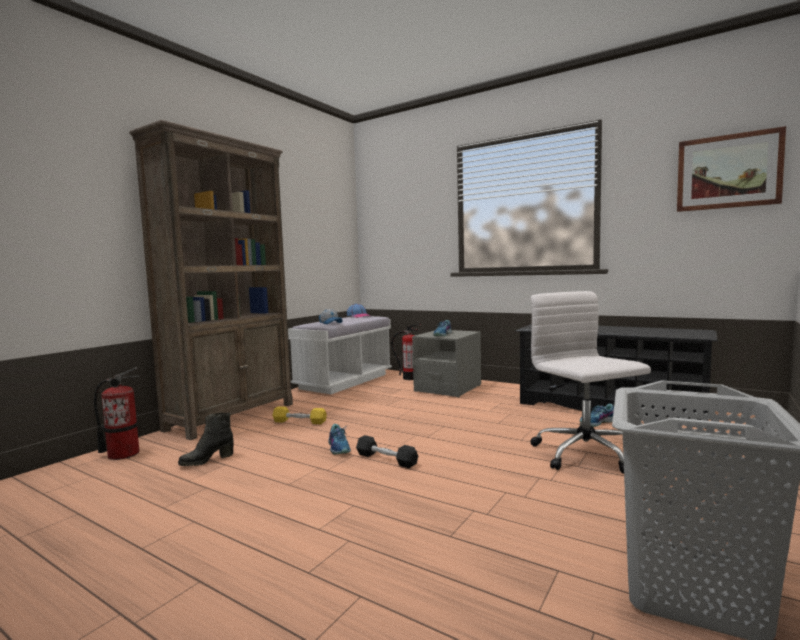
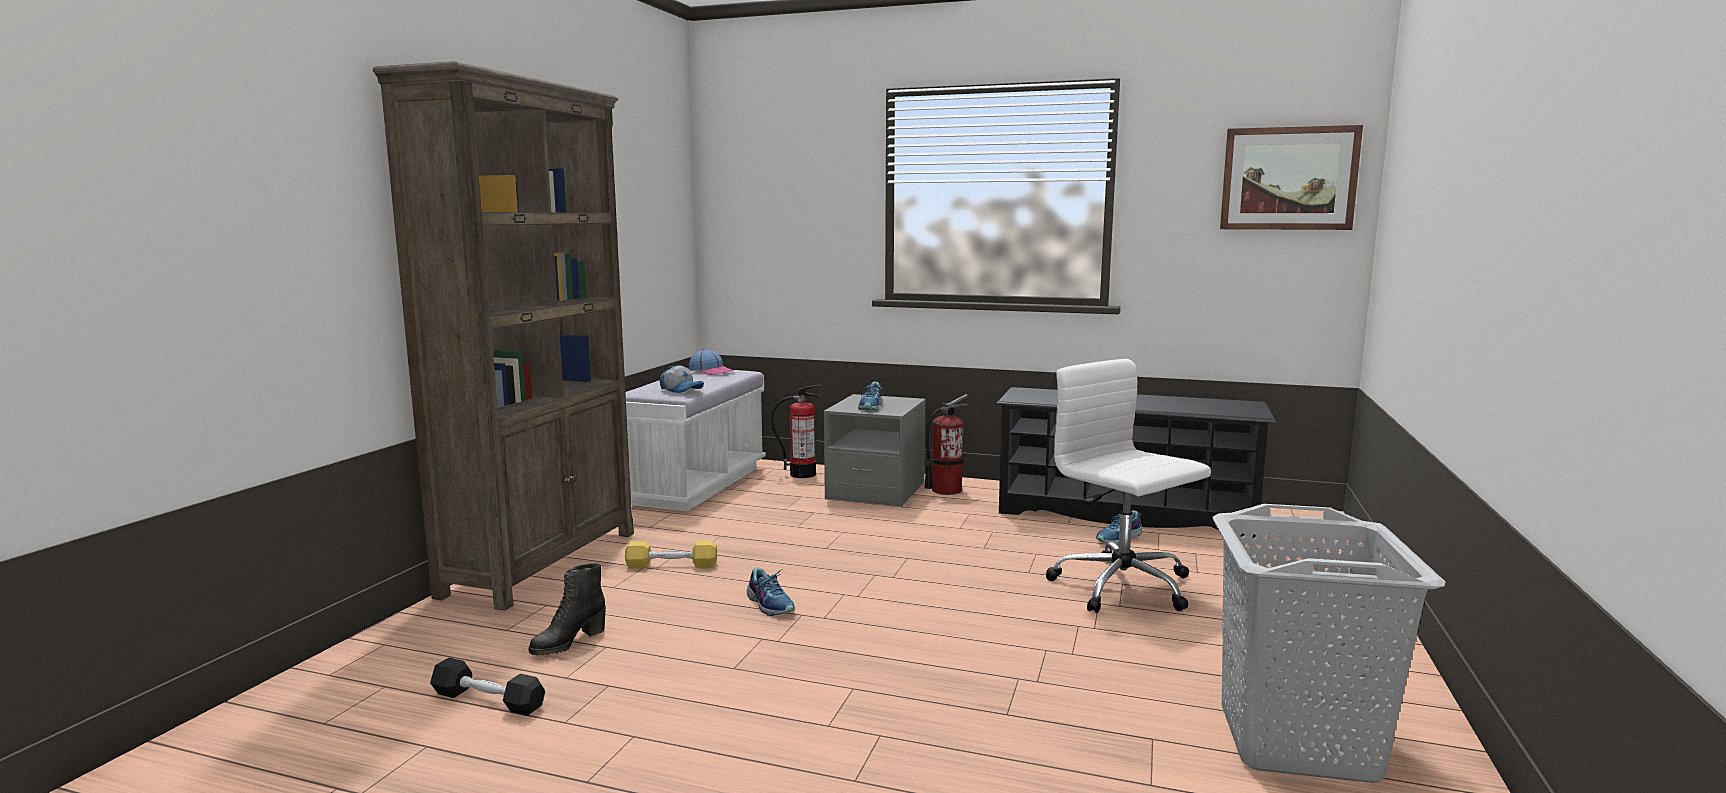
camera: 15 degrees left, 5 degrees up
fire extinguisher [94,367,140,460] -> fire extinguisher moved to [924,394,968,495]
black dumbbell [356,435,418,468] -> black dumbbell moved to [430,658,545,716]

